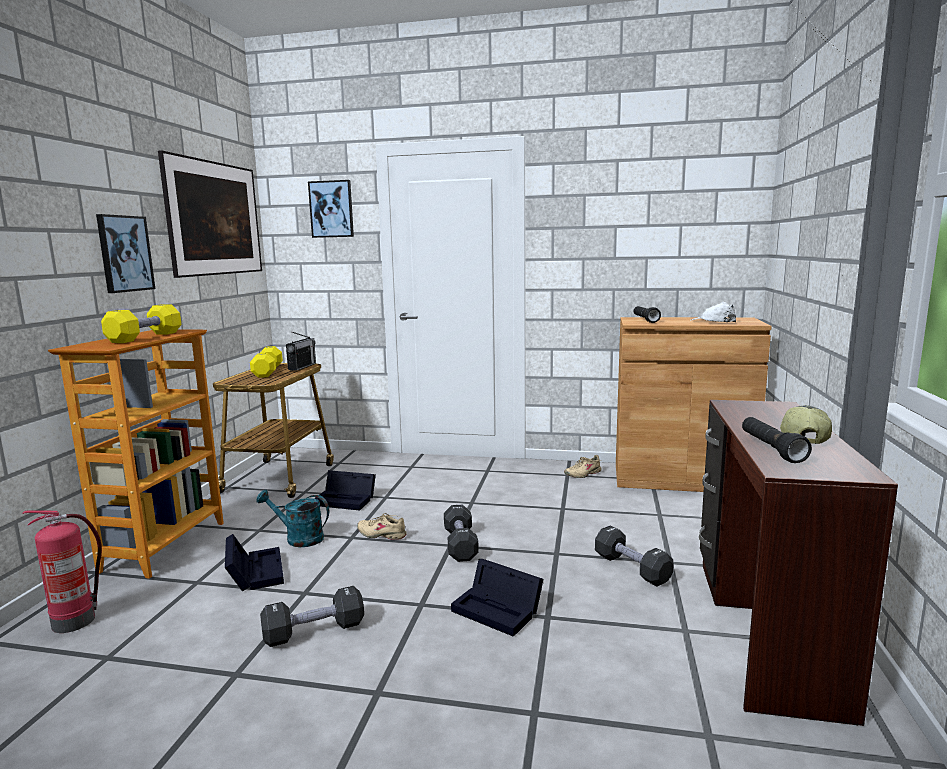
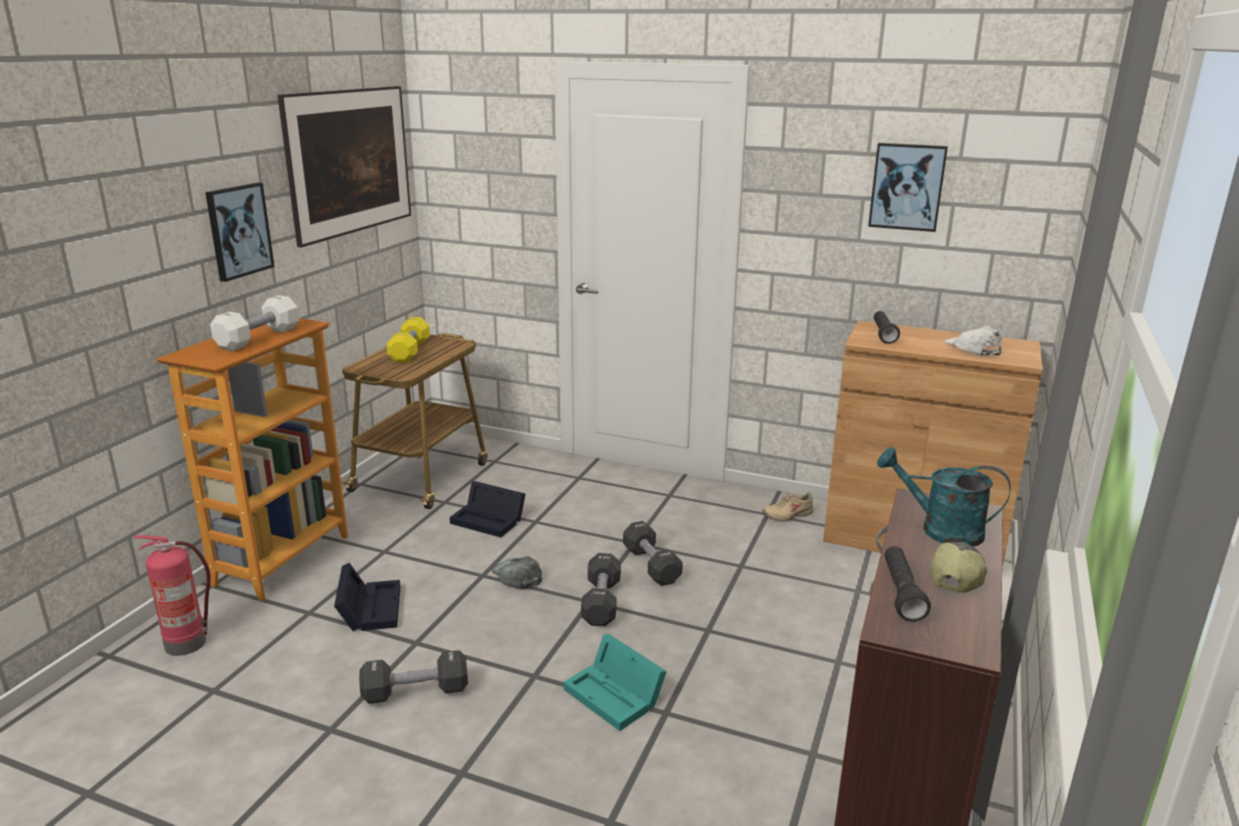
camera: 10 degrees right, 10 degrees up
yellow dumbbell [101,304,182,343] -> white dumbbell [210,295,299,351]
turquoise watering can [256,490,329,547] -> turquoise watering can moved to [877,447,1011,547]
radio [286,332,316,371] -> none
picture [308,180,354,238] -> picture moved to [868,143,948,232]
beige shoe [357,513,407,540] -> grey cap [492,556,542,589]
black storage box [451,559,543,637] -> turquoise storage box [563,634,667,731]
black dumbbell [595,525,673,587] -> black dumbbell moved to [623,521,683,586]

